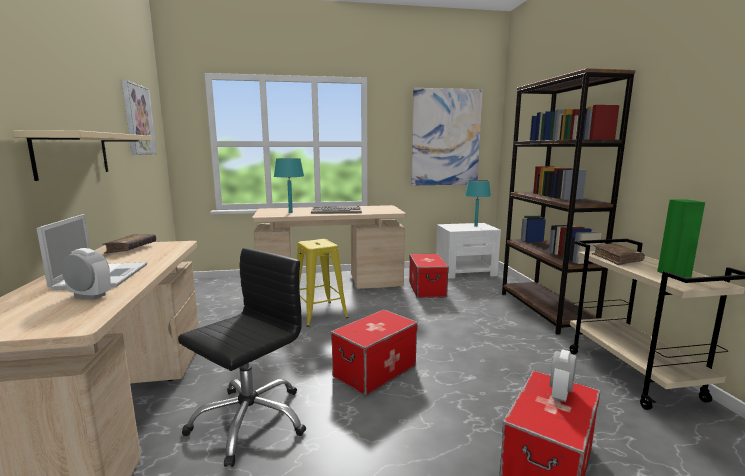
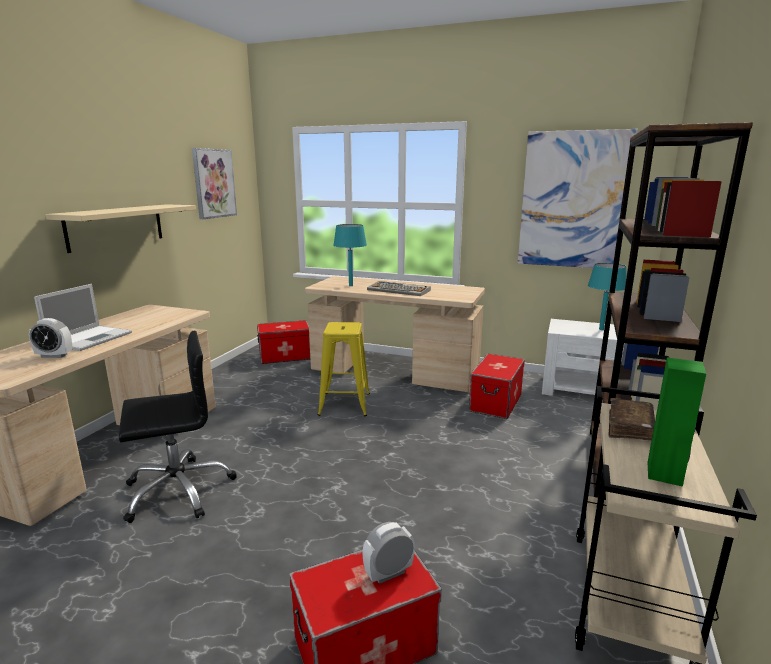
camera: 30 degrees right, 5 degrees up
alarm clock [61,248,111,299] -> alarm clock turned 135 degrees clockwise [29,318,72,358]
brown book [102,234,156,254] -> none
storage box [331,309,418,396] -> storage box moved to [257,320,310,364]

